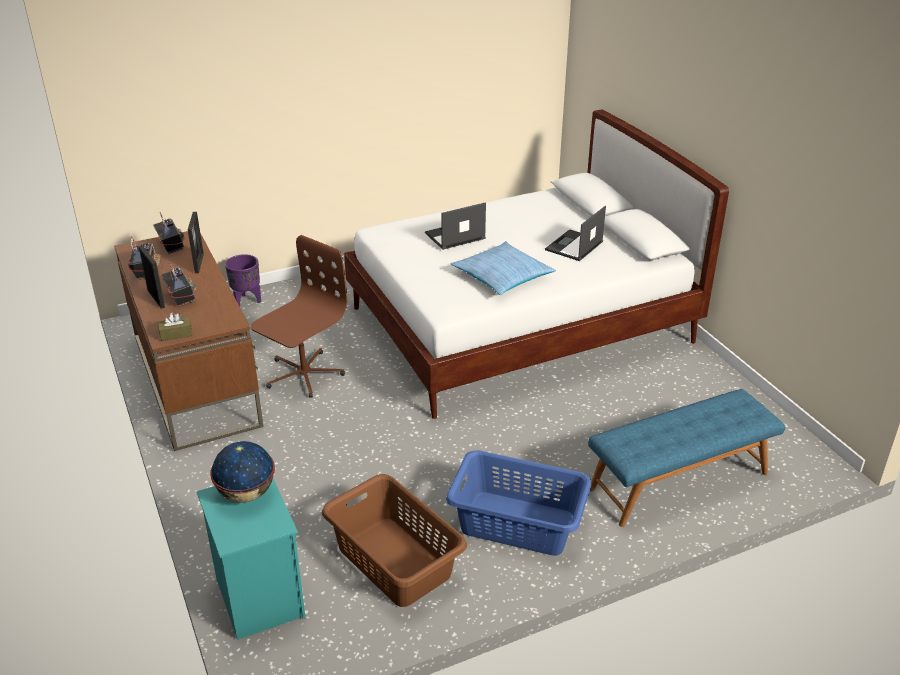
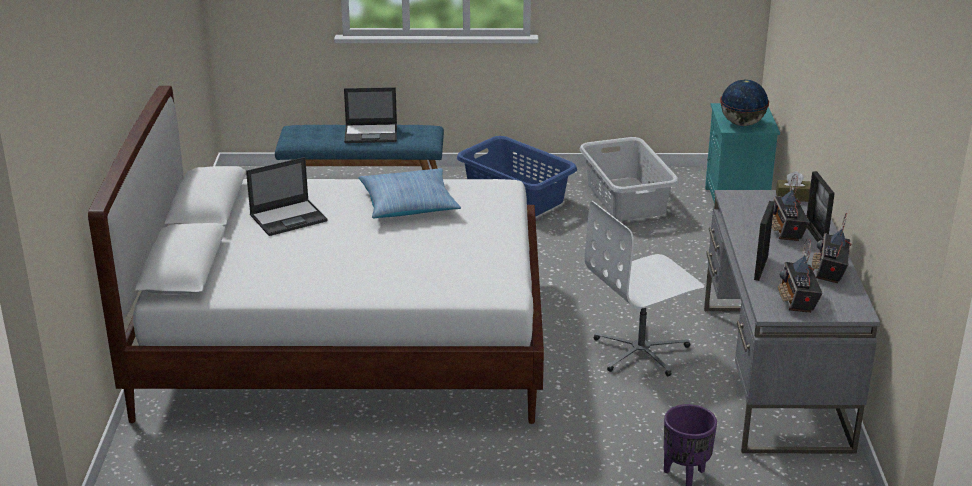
camera: 155 degrees left, 5 degrees down
brown desk [114,231,264,451] -> grey desk [704,190,880,453]
brown office chair [251,235,348,398] -> white office chair [585,201,705,377]
brown laundry basket [322,474,467,607] -> grey laundry basket [580,137,679,220]
laptop [425,202,486,250] -> laptop moved to [344,87,397,143]

